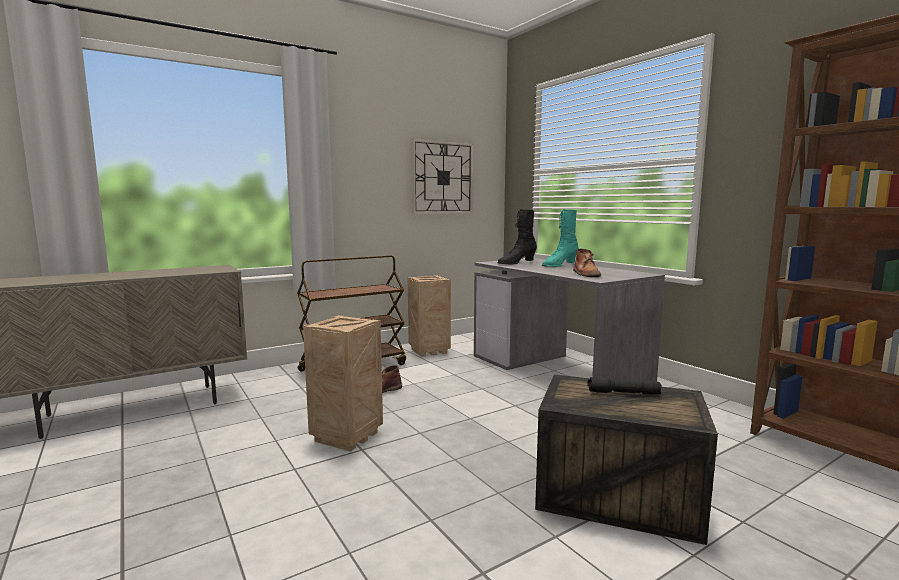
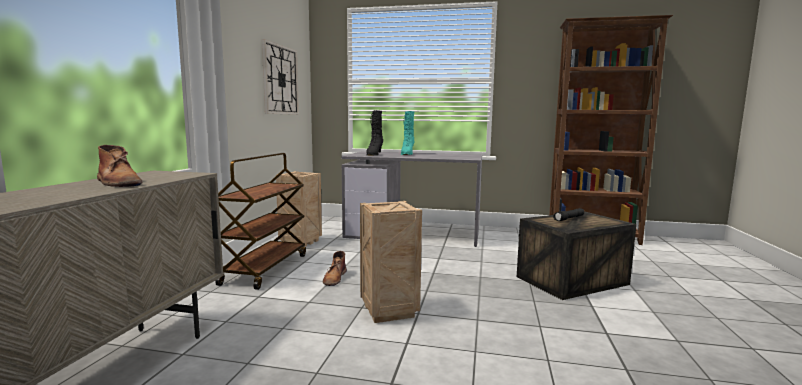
camera: 45 degrees left, 0 degrees up
brown boot [573,248,601,277] -> brown boot moved to [97,145,142,187]

